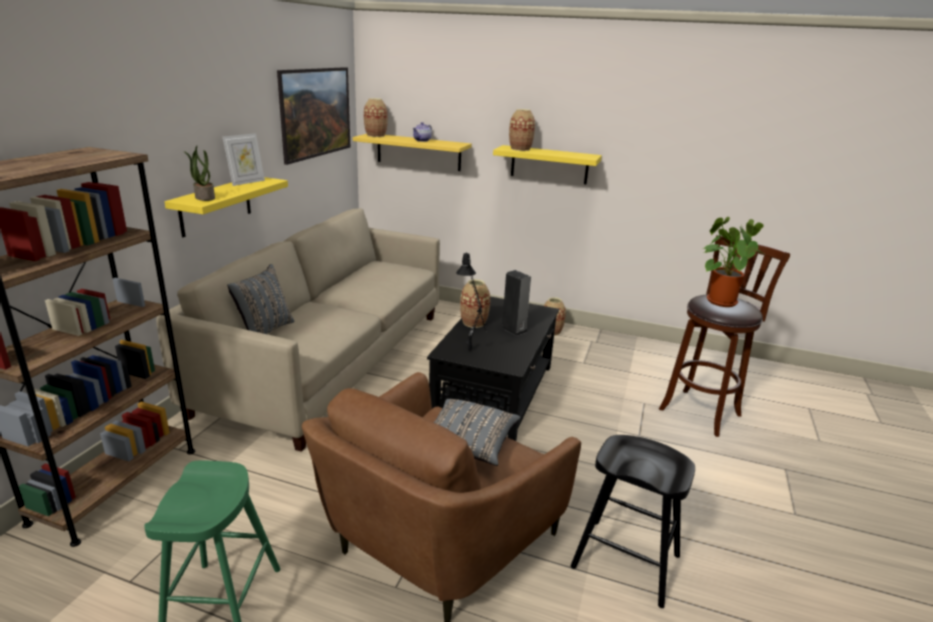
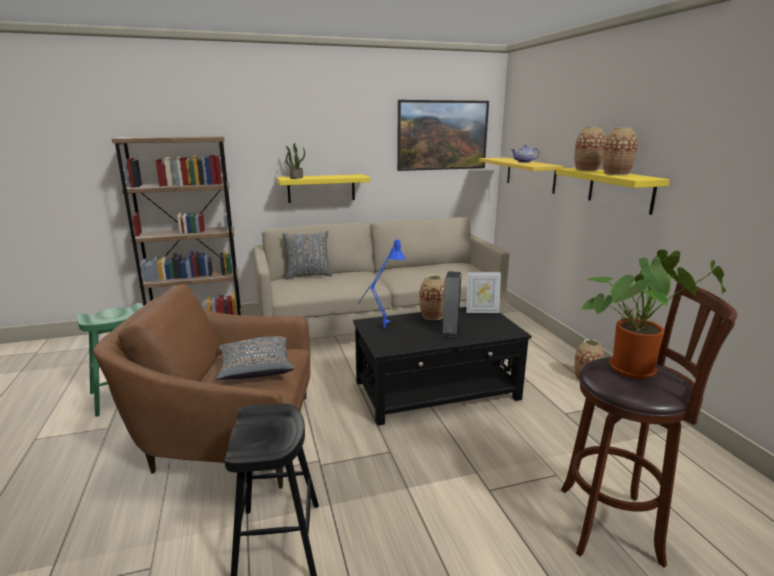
camera: 55 degrees right, 5 degrees down
picture frame [223,133,265,186] -> picture frame moved to [466,272,501,313]
vase [364,98,388,137] -> vase moved to [603,128,637,175]
black table lamp [456,252,486,350] -> blue table lamp [360,239,405,328]

